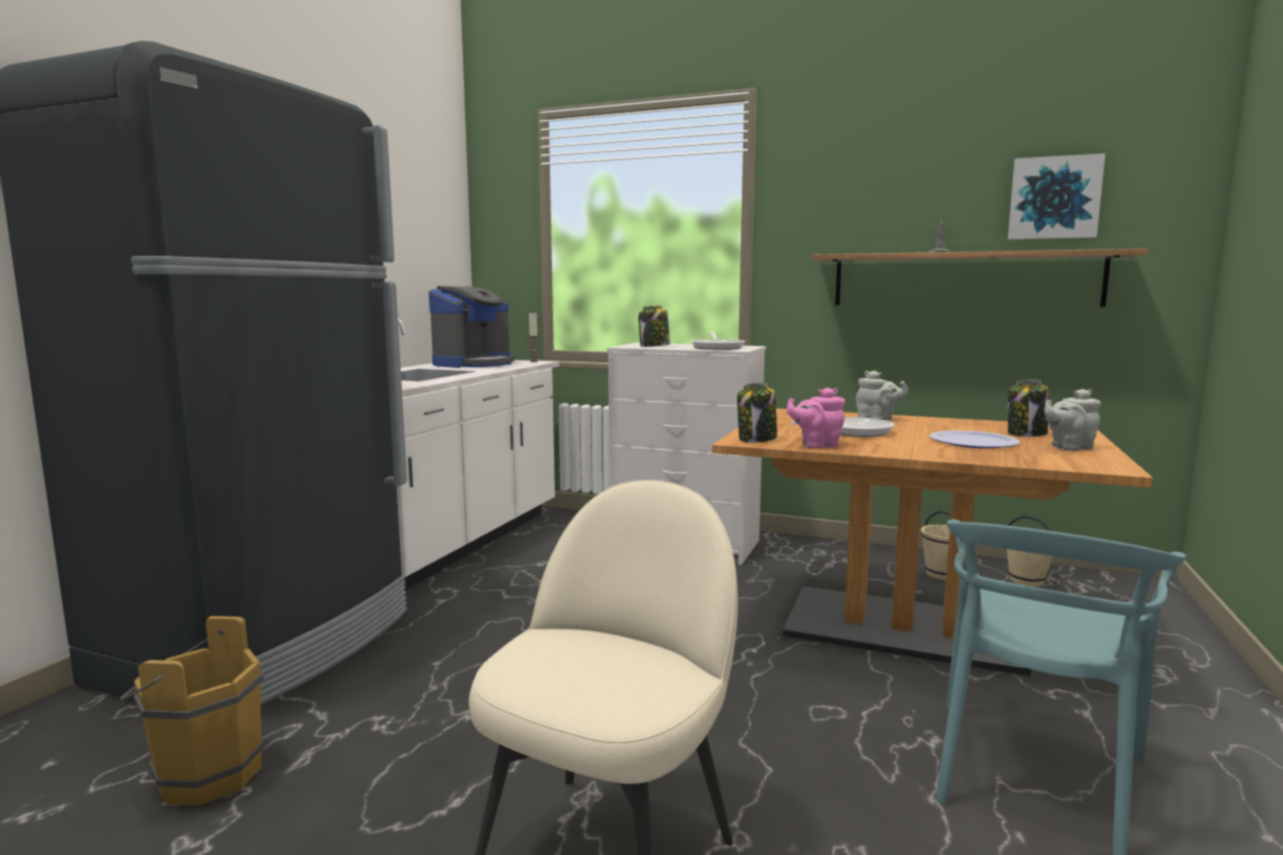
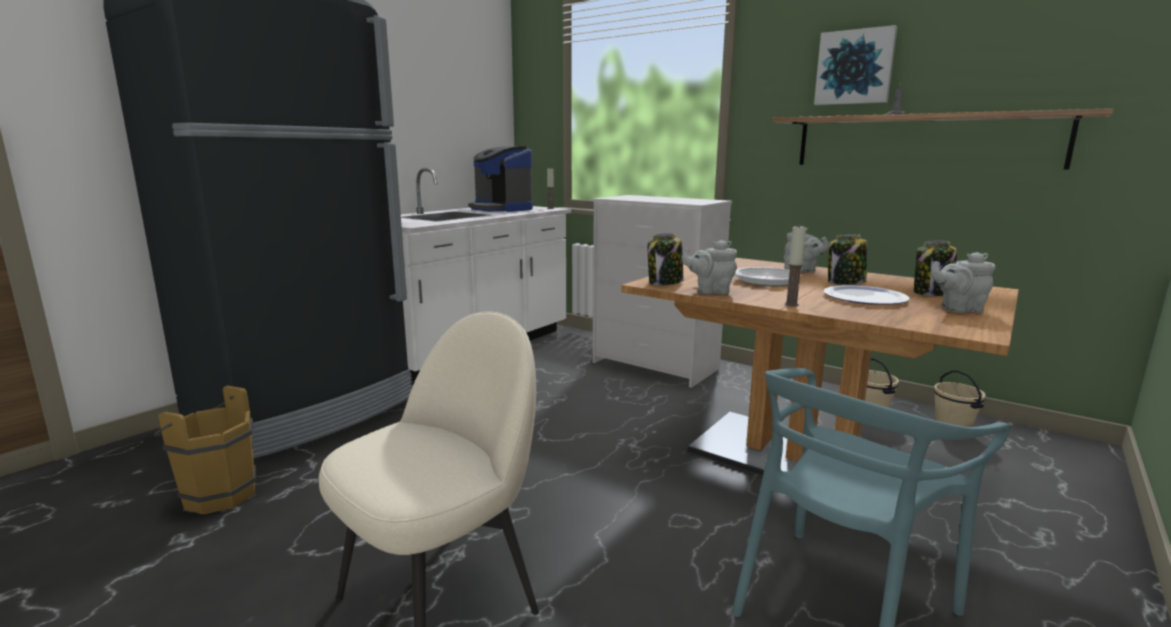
camera: 15 degrees right, 5 degrees up
coffee machine [429,286,515,368] -> coffee machine turned 90 degrees clockwise [468,146,533,212]
jar [638,306,670,347] -> jar moved to [828,234,868,285]
frying pan [691,332,746,350] -> none
pink teapot [787,387,845,449] -> grey teapot [682,240,737,294]
picture [1008,153,1106,240] -> picture moved to [814,25,898,105]
none -> candle [785,225,806,306]

